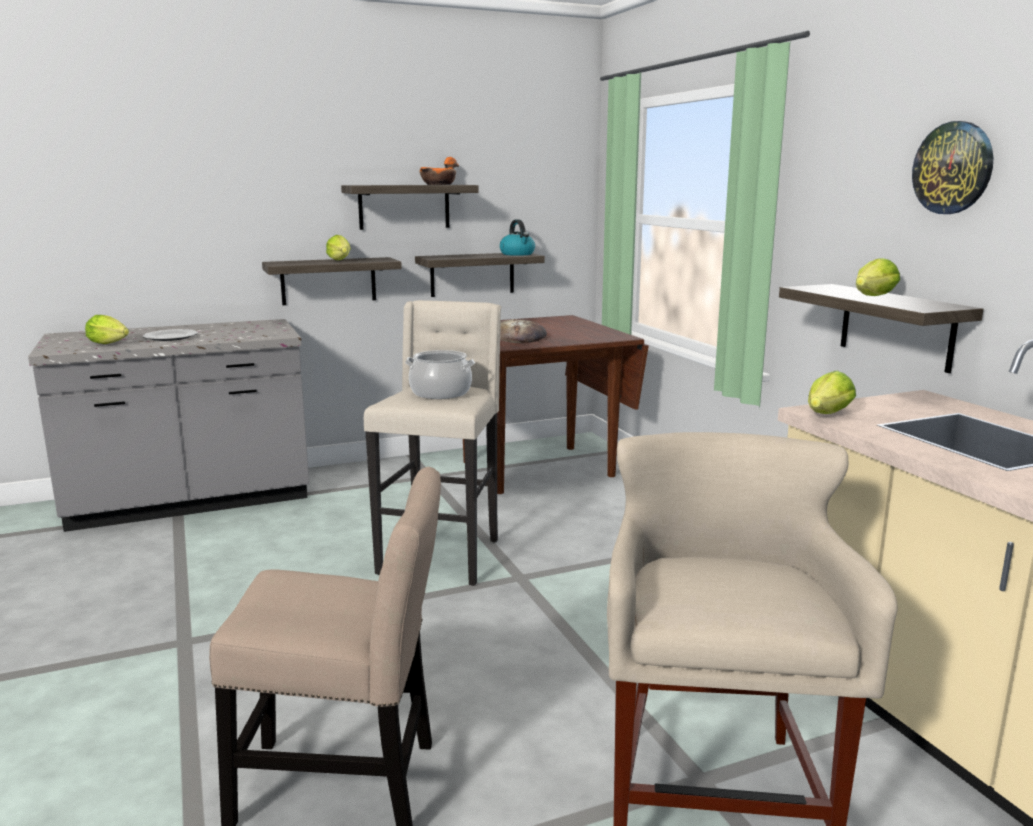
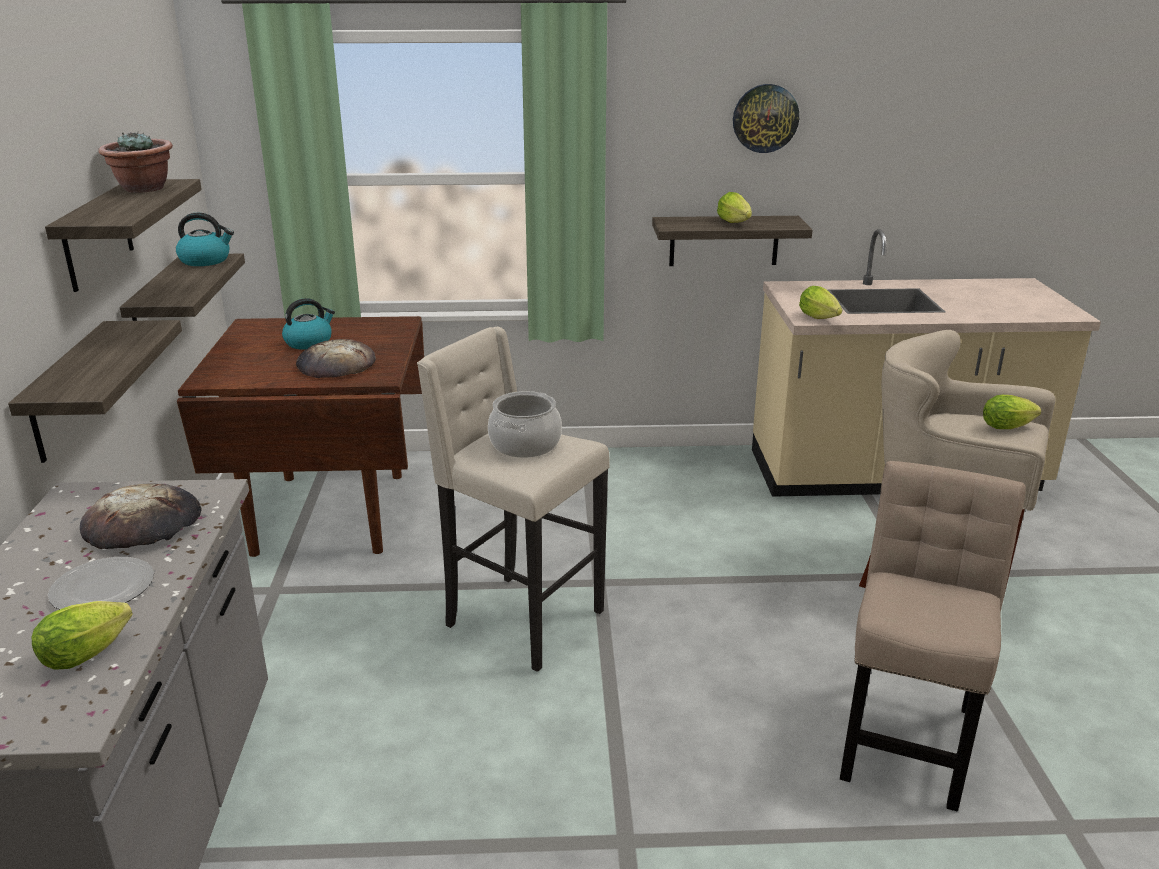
camera: 70 degrees left, 10 degrees up
lettuce [326,235,351,260] -> lettuce moved to [983,395,1041,429]
orange bowl [420,157,459,185] -> potted plant [98,132,173,193]
none -> bread [80,483,202,549]
none -> kettle [282,298,335,350]

